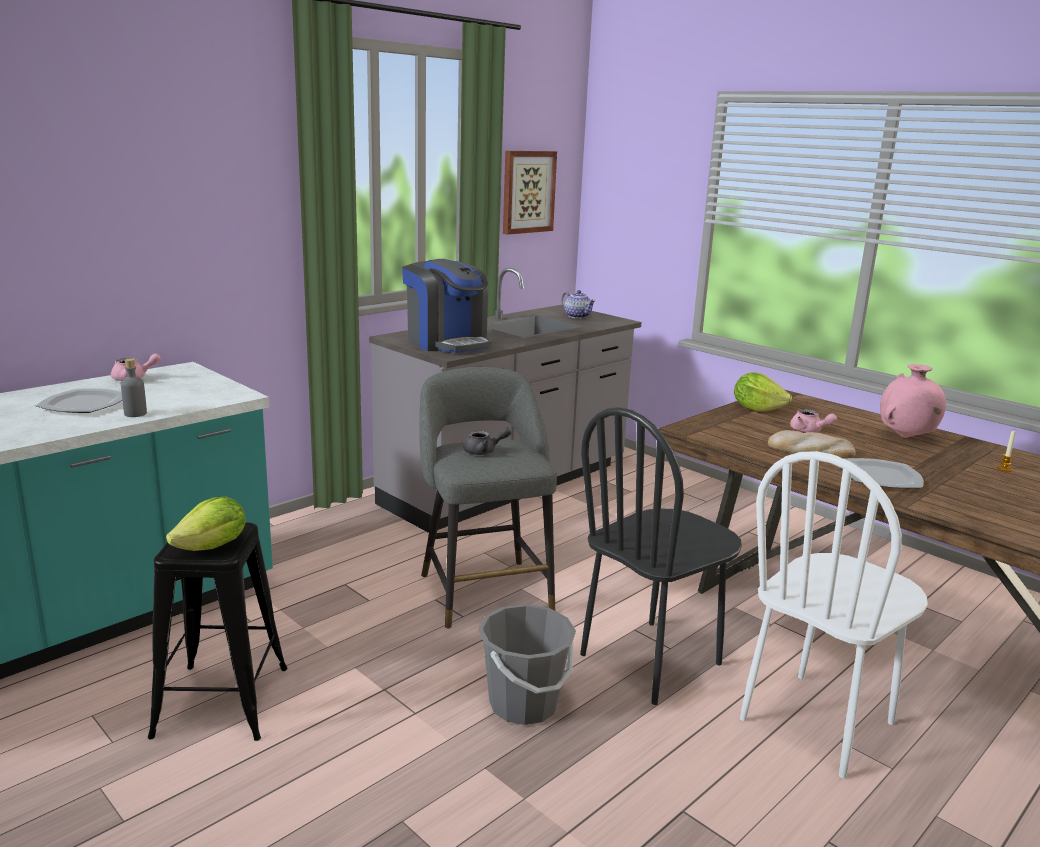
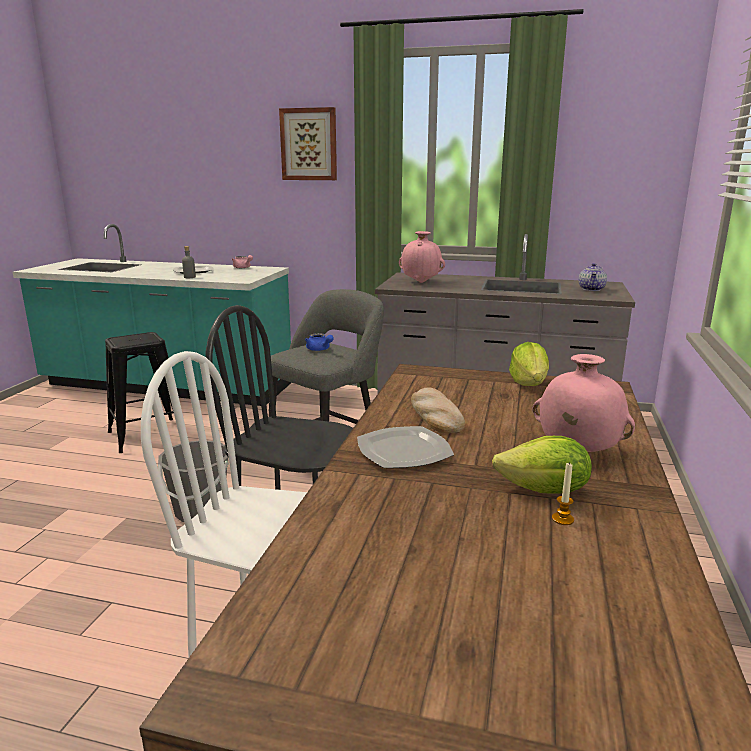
camera: 60 degrees right, 0 degrees up
lettuce [166,496,246,551] -> lettuce moved to [492,436,592,494]
coffee machine [402,259,492,353] -> pink vase [399,231,445,283]
grey teapot [463,427,511,455] -> blue teapot [305,333,334,351]
picture [503,151,557,235] -> picture moved to [279,107,337,180]
pink teapot [790,409,837,432] -> none

